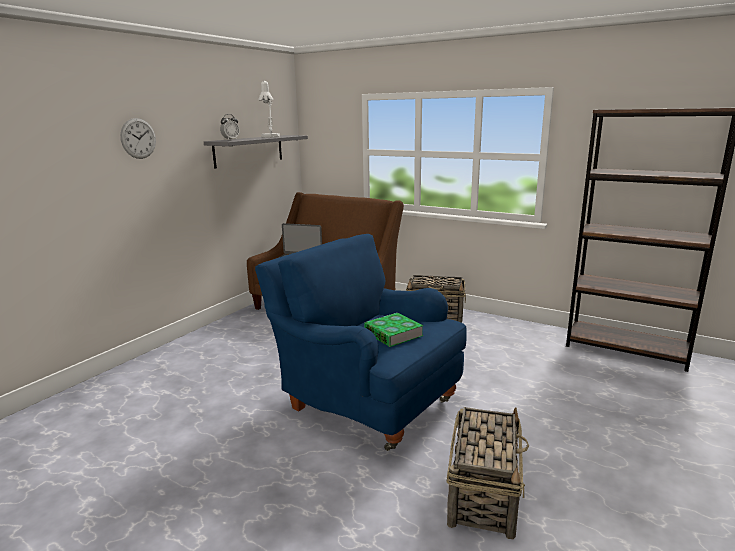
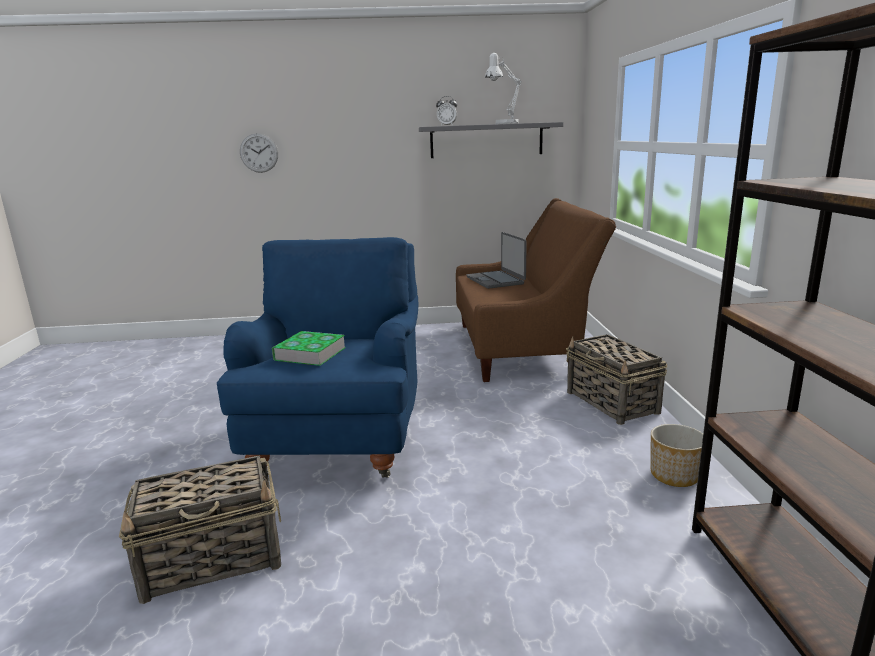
camera: 55 degrees right, 0 degrees up
wall clock [120,118,156,159] -> wall clock moved to [240,133,278,173]
none -> planter [650,424,703,487]

